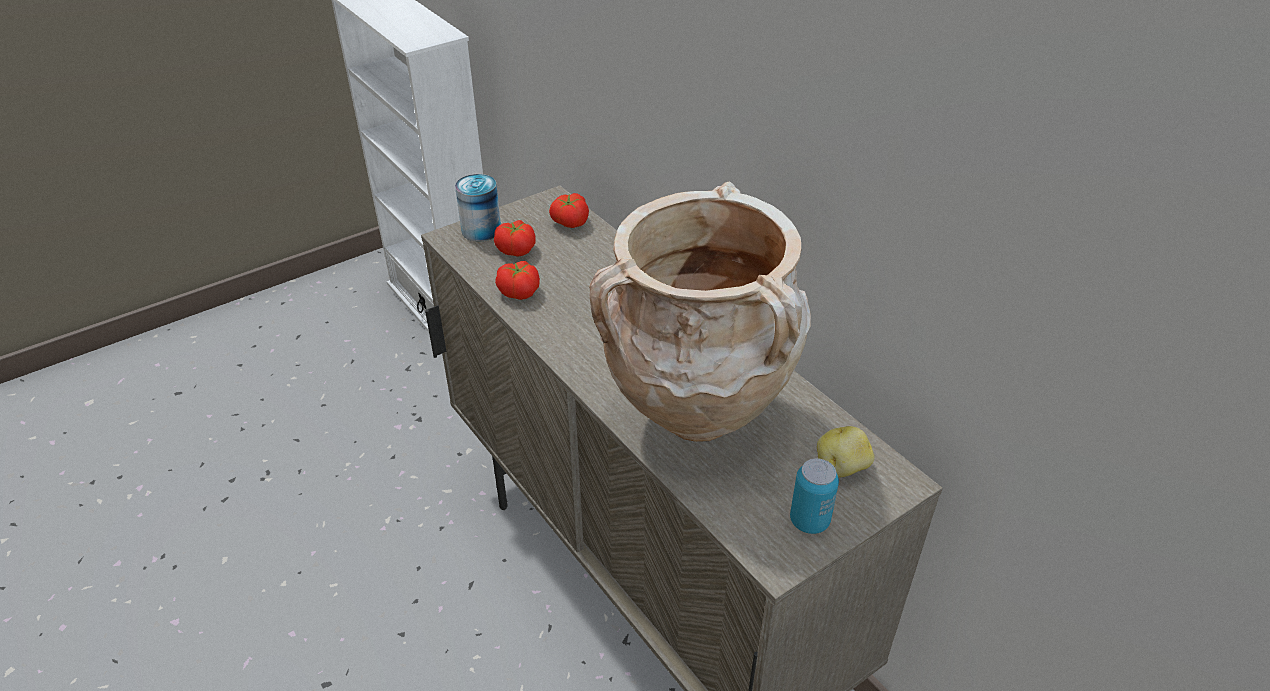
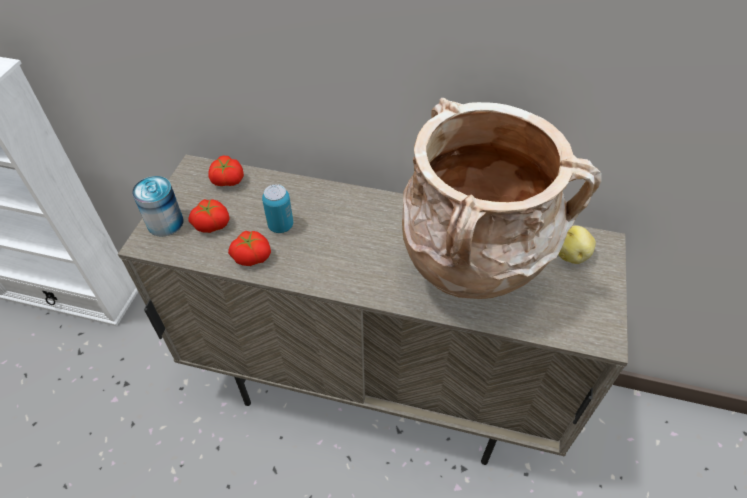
camera: 40 degrees left, 10 degrees up
can [790,458,839,534] -> can moved to [262,184,293,233]

